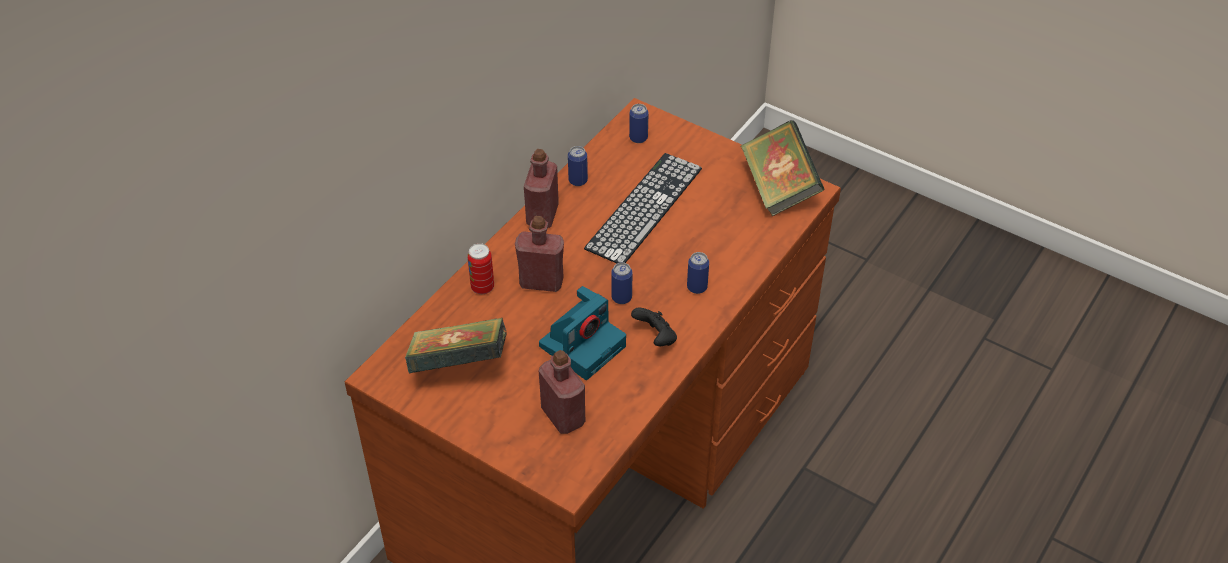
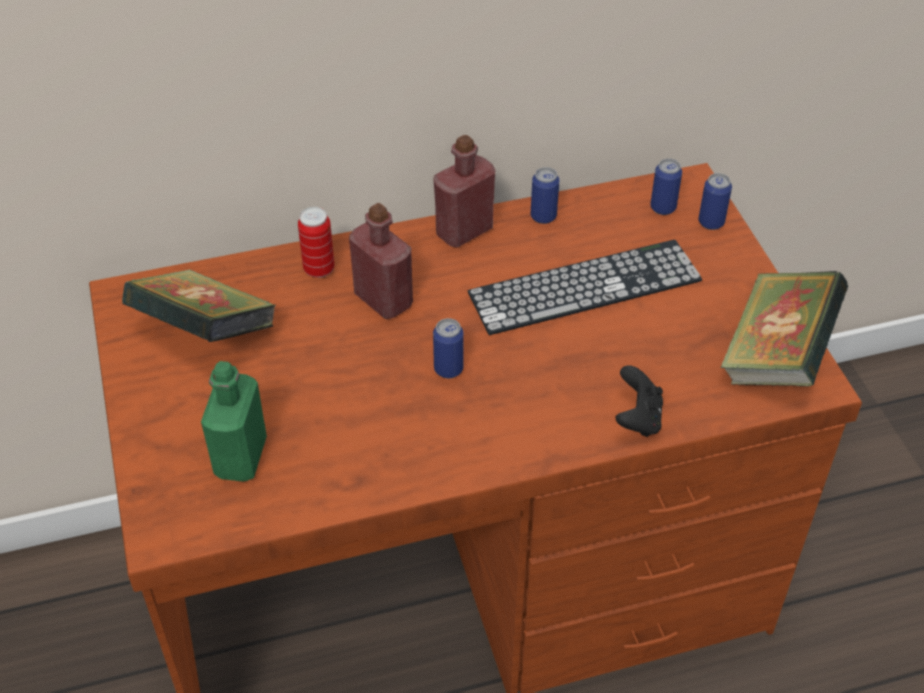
camera: 40 degrees right, 0 degrees up
camera [539,286,626,380] -> none
red bottle [539,350,585,434] -> green bottle [201,361,267,482]
black game controller [631,308,677,346] -> black game controller moved to [615,365,663,437]
can [687,252,709,294] -> can moved to [698,173,732,230]

